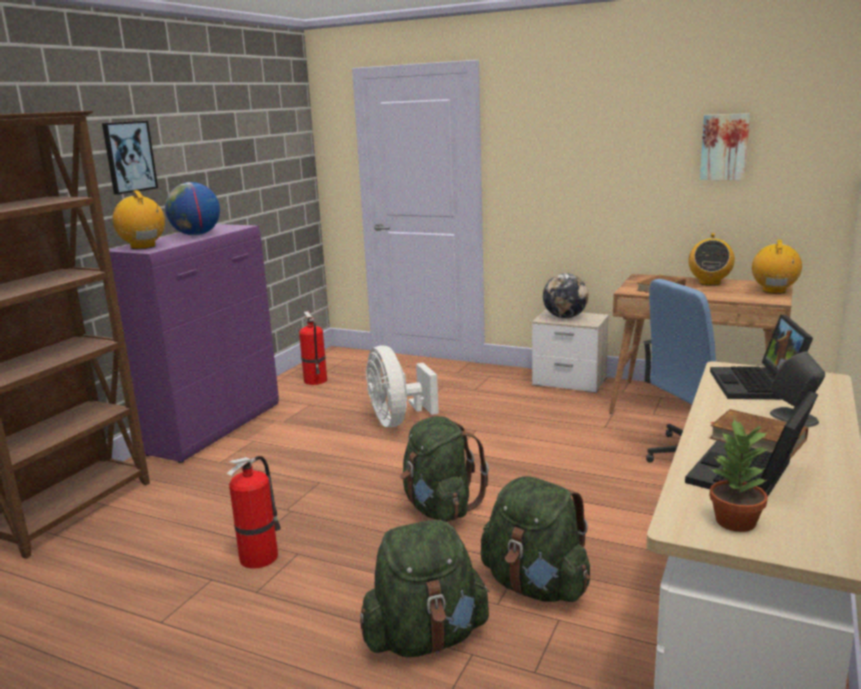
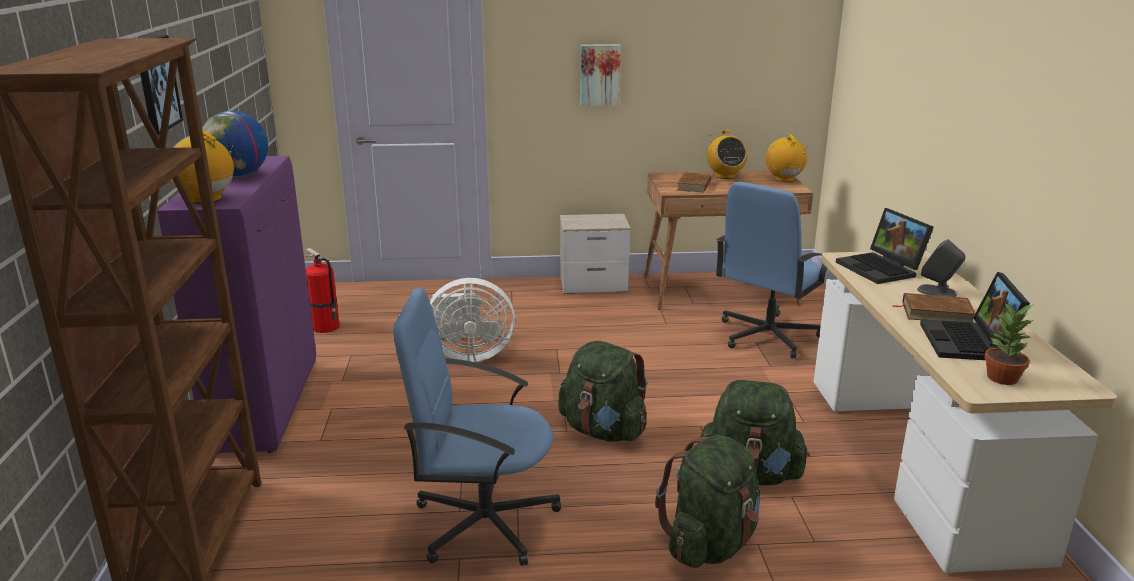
camera: 30 degrees left, 5 degrees up
fire extinguisher [227,456,281,569] -> blue office chair [393,288,561,566]
white fan [366,346,439,427] -> white fan turned 45 degrees counterclockwise [430,278,515,362]
globe [543,273,588,318] -> none
picture [700,113,750,180] -> picture moved to [580,44,621,106]

